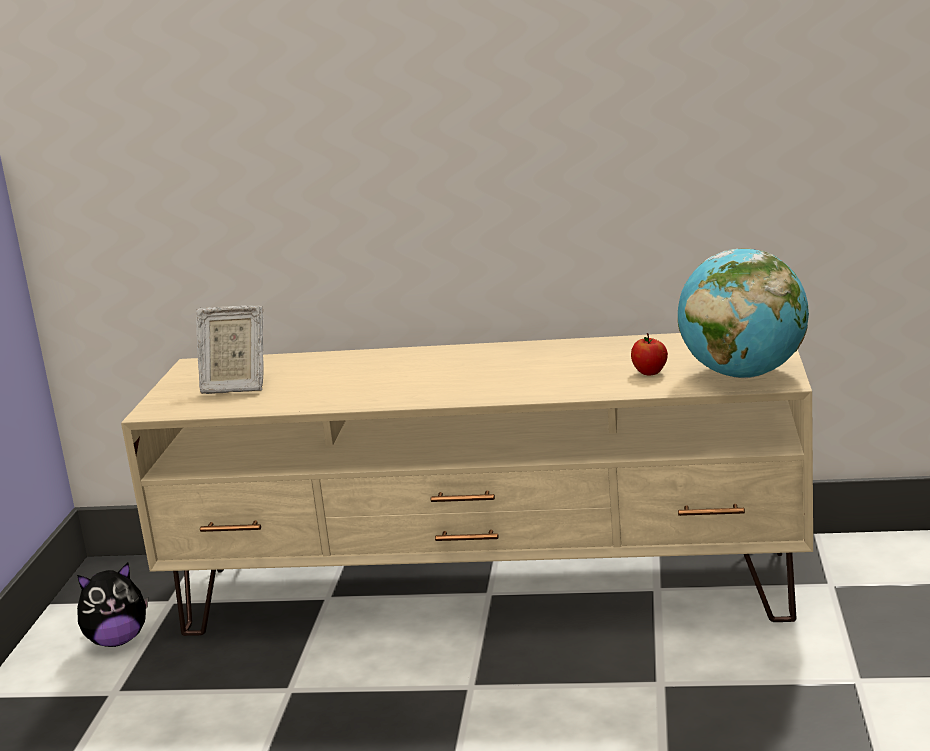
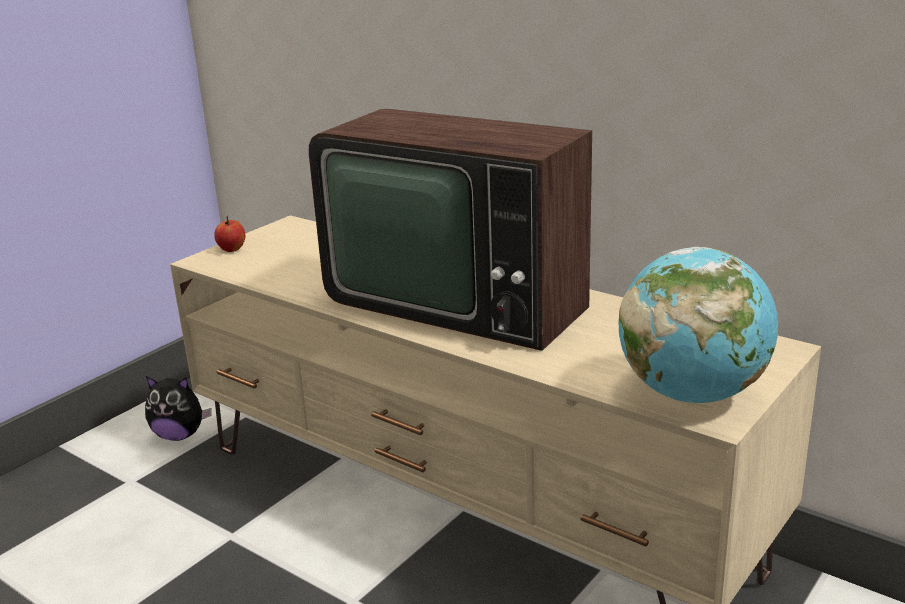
camera: 30 degrees right, 5 degrees up
picture frame [196,306,264,394] -> none
apple [631,333,668,375] -> apple moved to [214,216,245,252]
none -> television [309,109,592,351]

